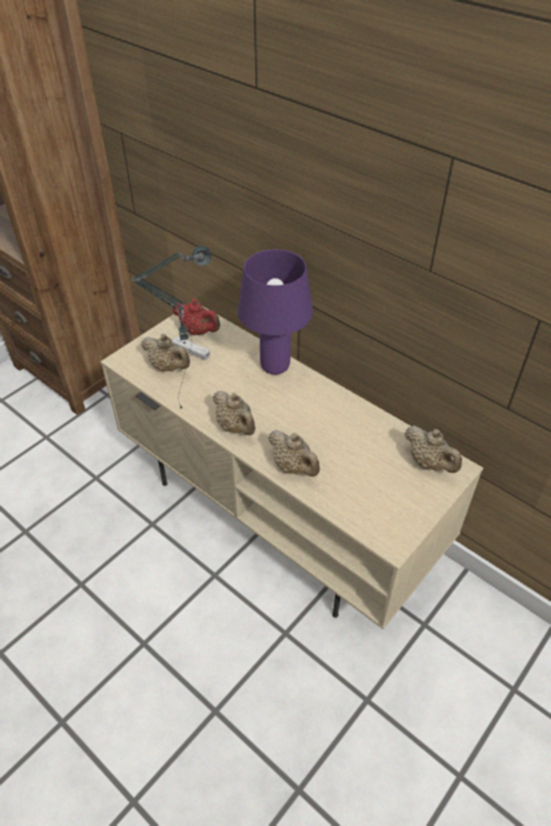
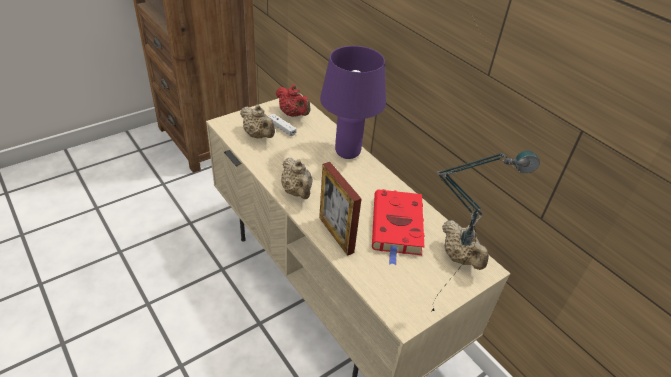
camera: 10 degrees right, 5 degrees down
table lamp [132,246,212,409] -> table lamp moved to [432,151,540,312]
beige teapot [268,430,320,477] -> picture frame [319,162,362,256]
none -> red book [372,189,424,265]

